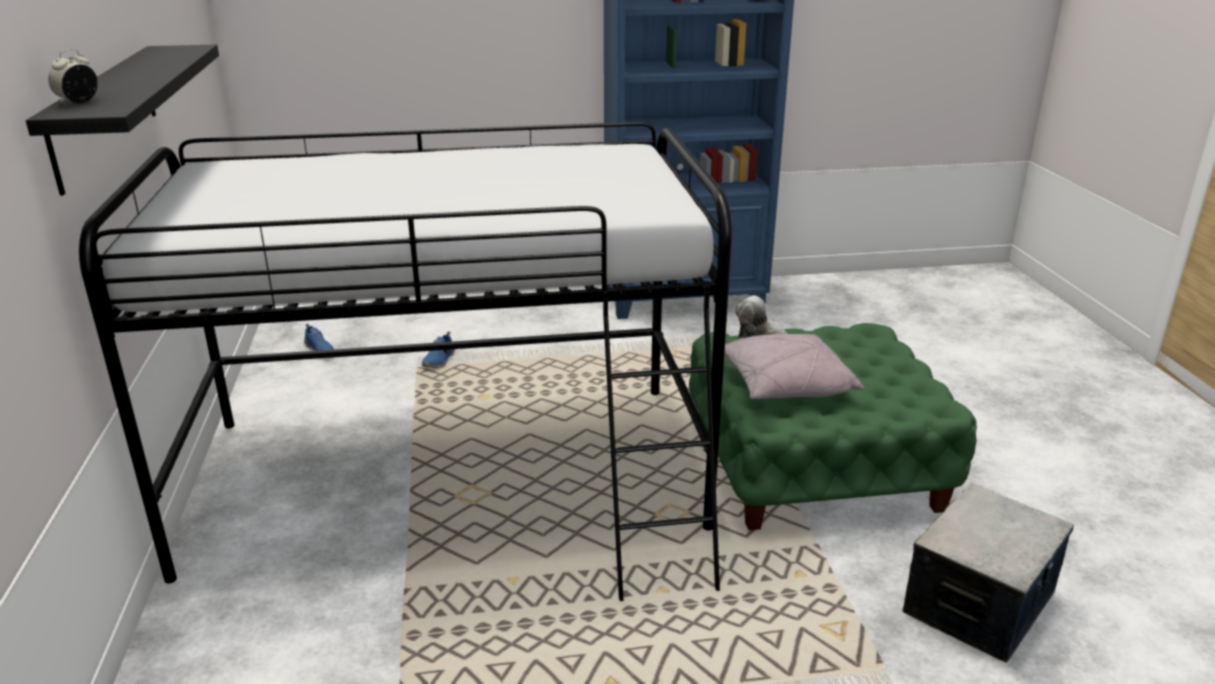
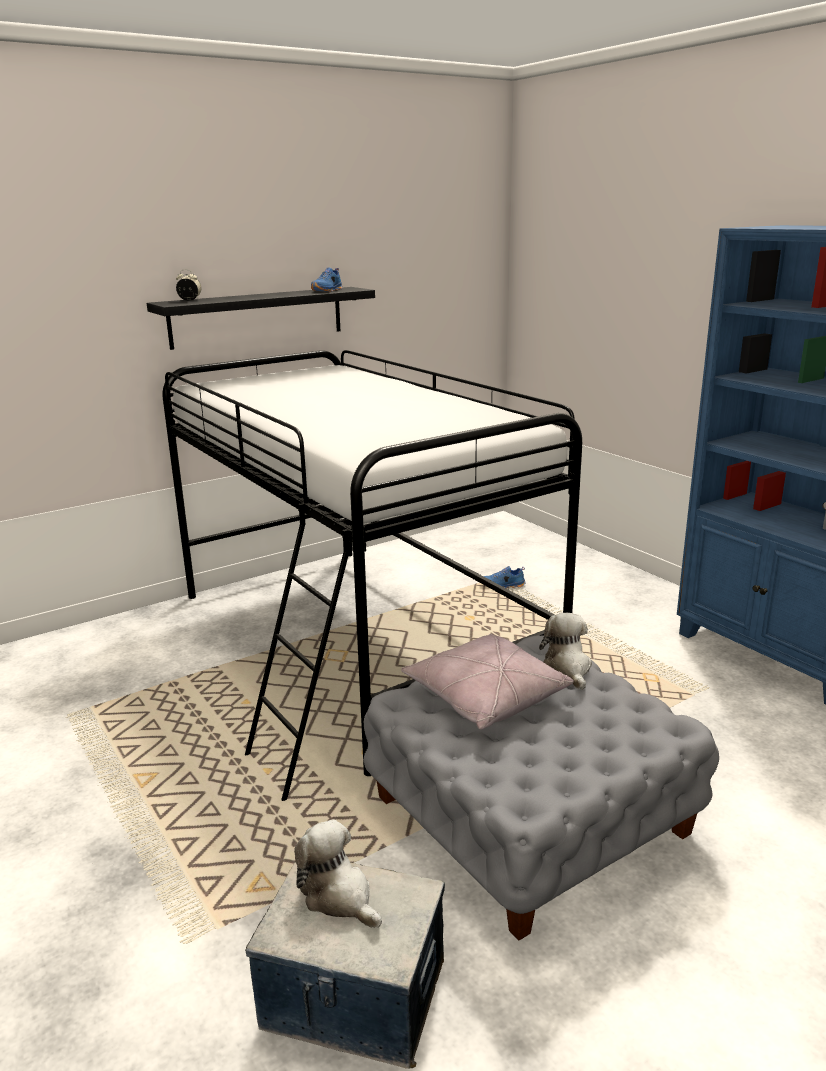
camera: 65 degrees right, 5 degrees down
blue shoe [304,324,334,351] -> blue shoe moved to [311,267,342,292]
green ottoman [689,323,977,530] -> grey ottoman [364,635,719,940]
none -> plush toy [294,819,382,928]

